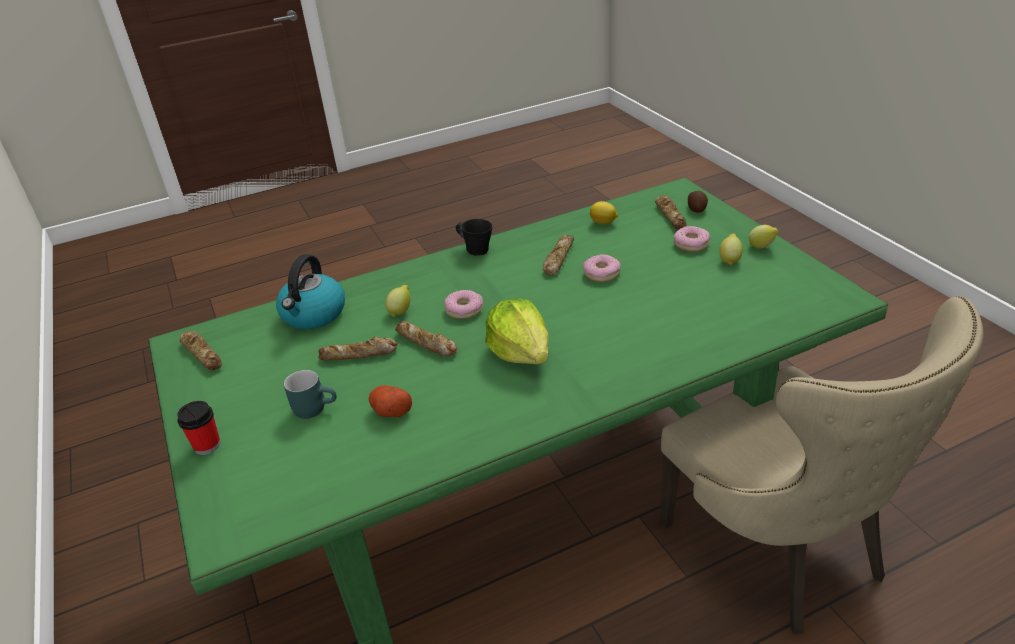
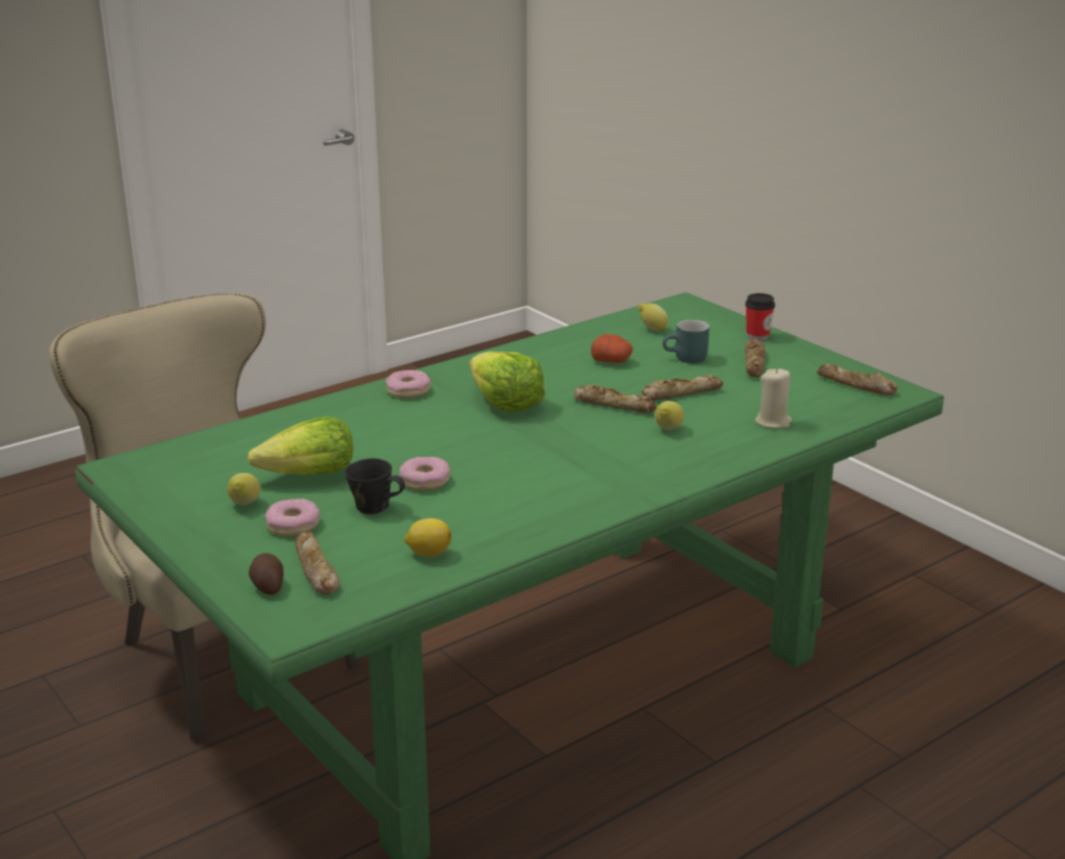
camera: 165 degrees right, 10 degrees down
kettle [276,254,345,329] -> beige candle [755,368,792,428]
donut [444,290,483,319] -> donut moved to [385,370,431,398]
black mug [456,219,493,256] -> black mug moved to [345,458,405,515]
bread [543,235,574,275] -> bread moved to [745,339,766,377]
lemon [749,225,779,249] -> lemon moved to [638,303,668,331]
none -> lettuce [247,417,353,475]

